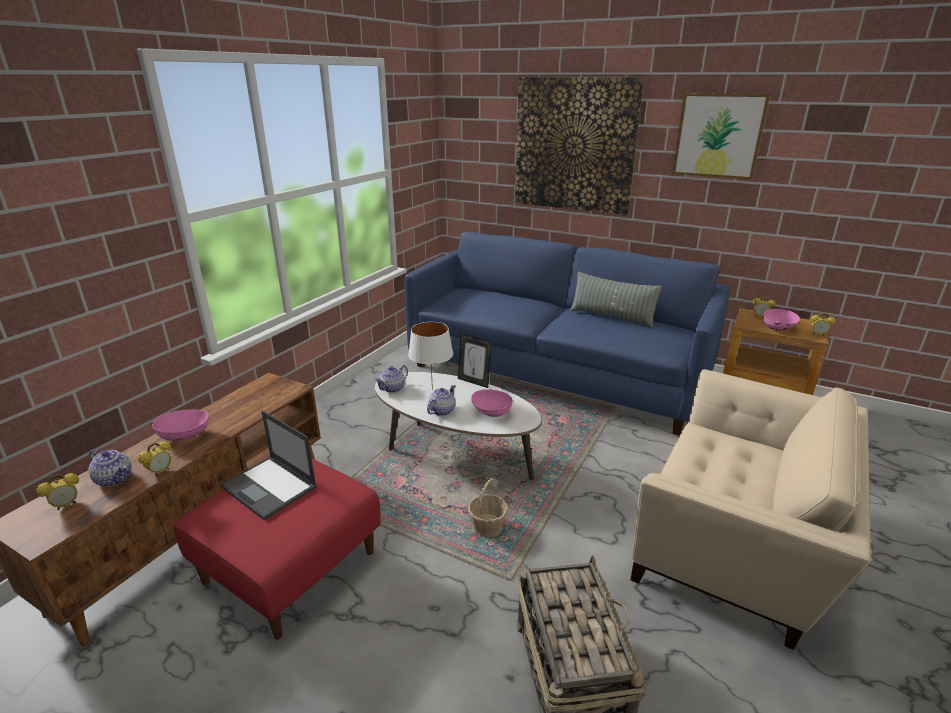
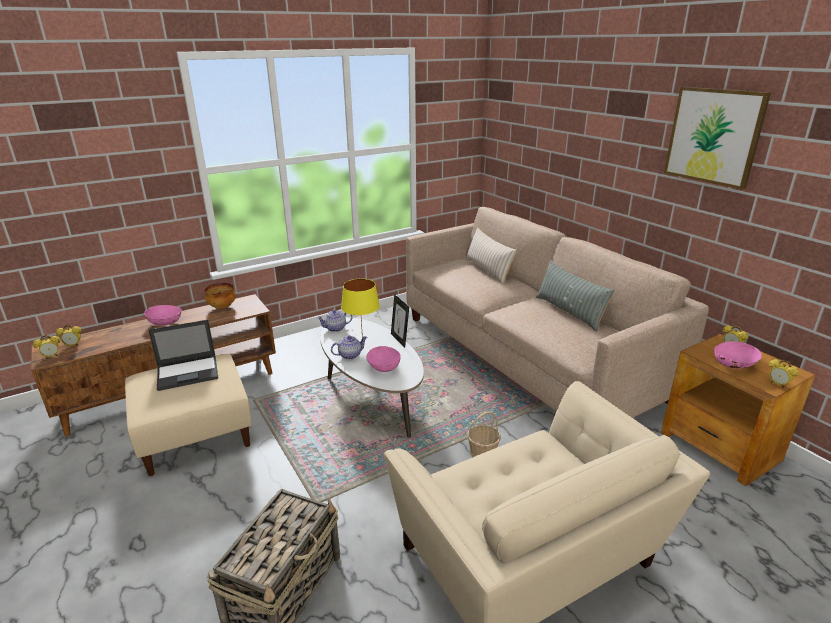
camera: 30 degrees right, 0 degrees up
teapot [89,450,132,487] -> none
alarm clock [138,441,172,477] -> alarm clock moved to [33,335,60,359]
red ottoman [173,459,381,639] -> beige ottoman [125,354,252,476]
laptop [220,411,317,520] -> laptop turned 90 degrees counterclockwise [148,320,218,391]
blue sofa [404,232,730,436] -> beige sofa [406,207,709,418]
white table lamp [408,322,453,390] -> yellow table lamp [341,279,380,337]
basket [468,478,508,538] -> basket moved to [467,411,501,457]
picture [515,77,645,215] -> none
none -> bowl [204,283,236,309]
none -> beige pillow [466,228,517,284]

